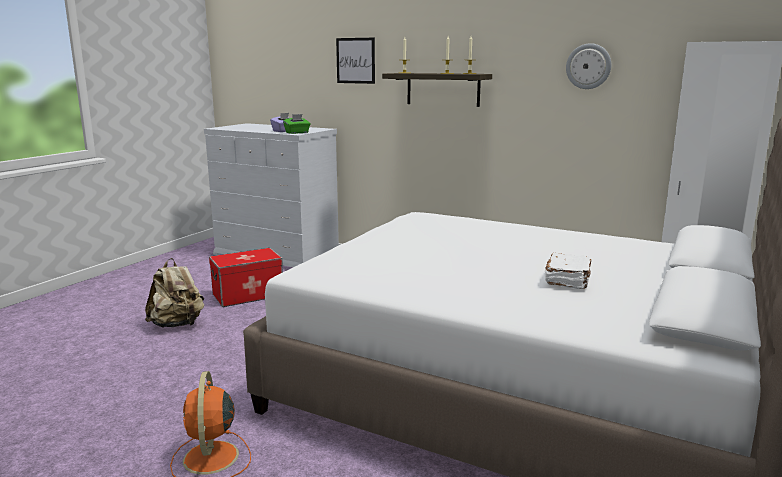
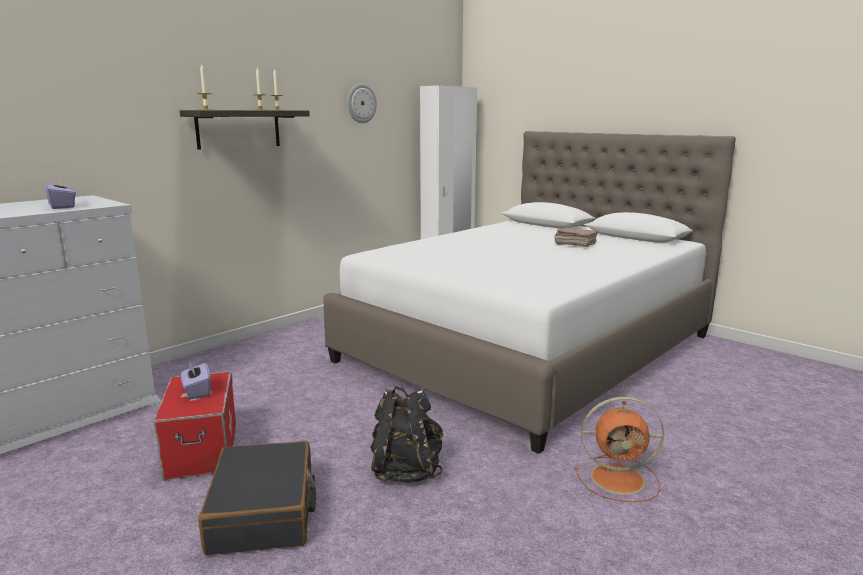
camera: 75 degrees left, 0 degrees up
beige backpack [145,258,204,328] -> black suitcase [198,440,316,555]
green tissue box [283,114,310,134] -> none
picture [336,38,375,84] -> none
white book [545,253,591,289] -> brown book [555,228,598,247]
none -> purple tissue box [181,360,211,399]
none -> black backpack [370,386,443,483]

